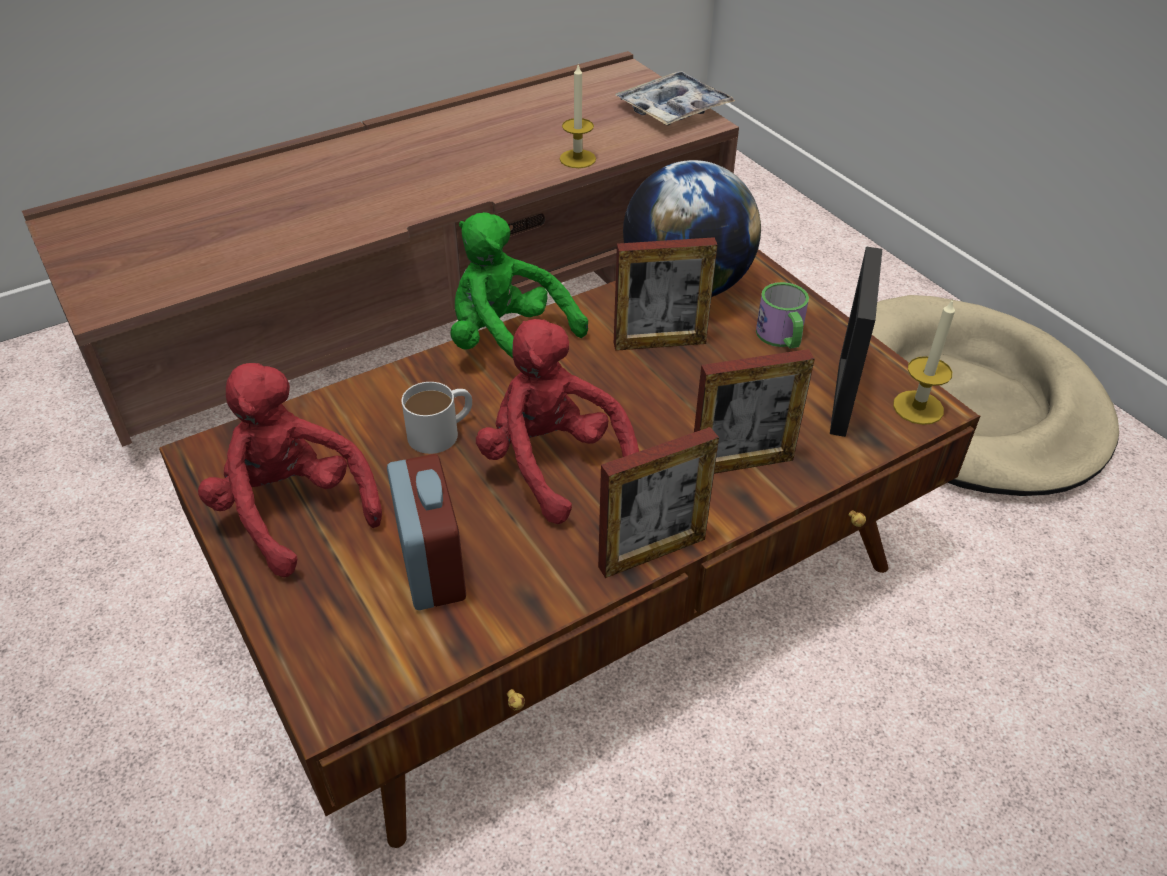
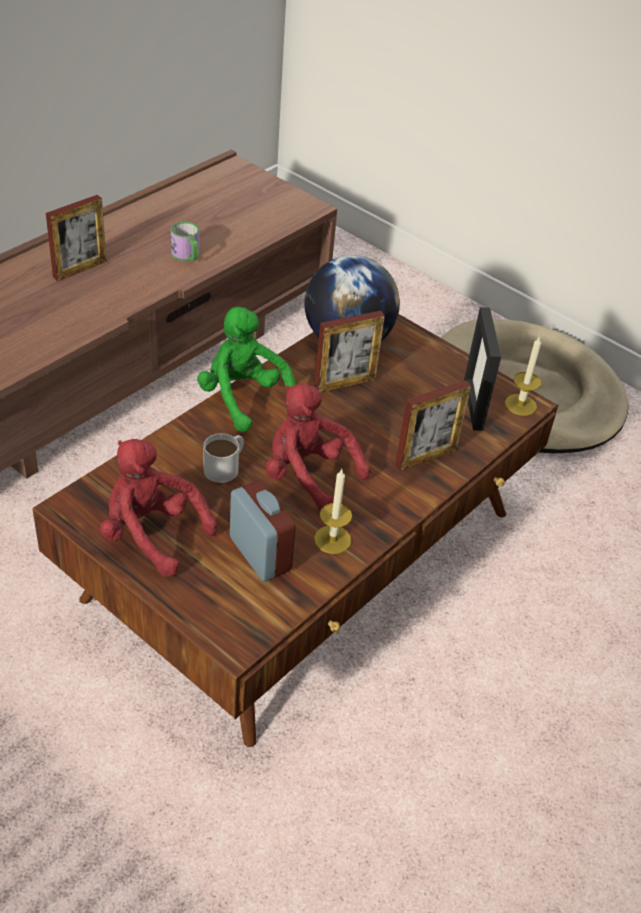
camera: 20 degrees left, 0 degrees up
green plush toy [451,212,588,358] -> green plush toy turned 45 degrees clockwise [197,307,296,433]
candle [560,65,596,168] -> candle moved to [314,469,352,554]
picture frame [598,427,719,578] -> picture frame moved to [46,195,107,281]
tray [616,71,735,126] -> none
mug [756,282,809,349] -> mug moved to [171,222,199,261]

